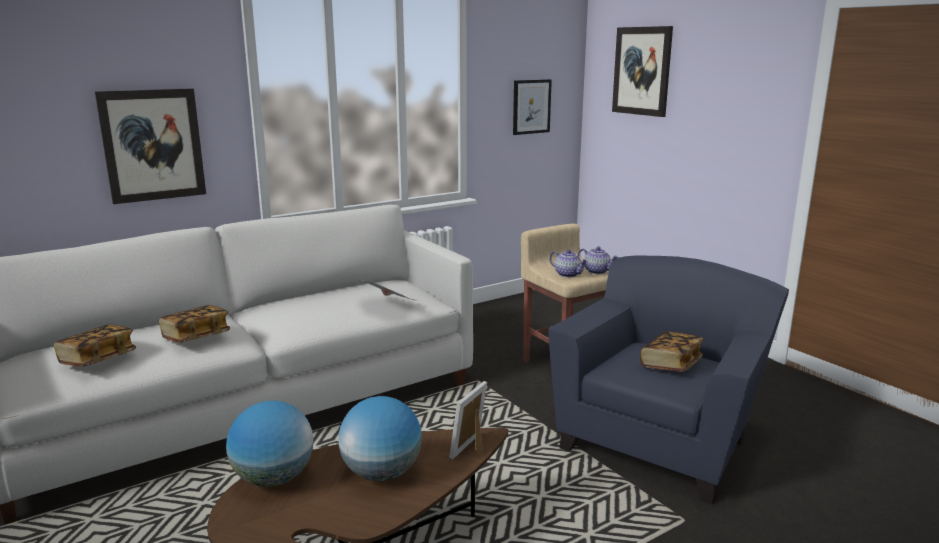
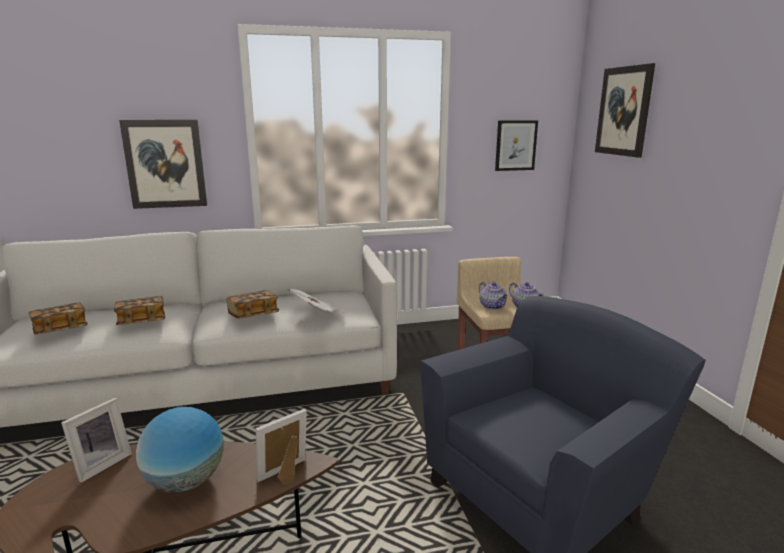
camera: 20 degrees right, 0 degrees up
globe [226,401,313,487] -> picture frame [61,398,132,483]
book [640,332,703,372] -> book moved to [226,290,279,319]

